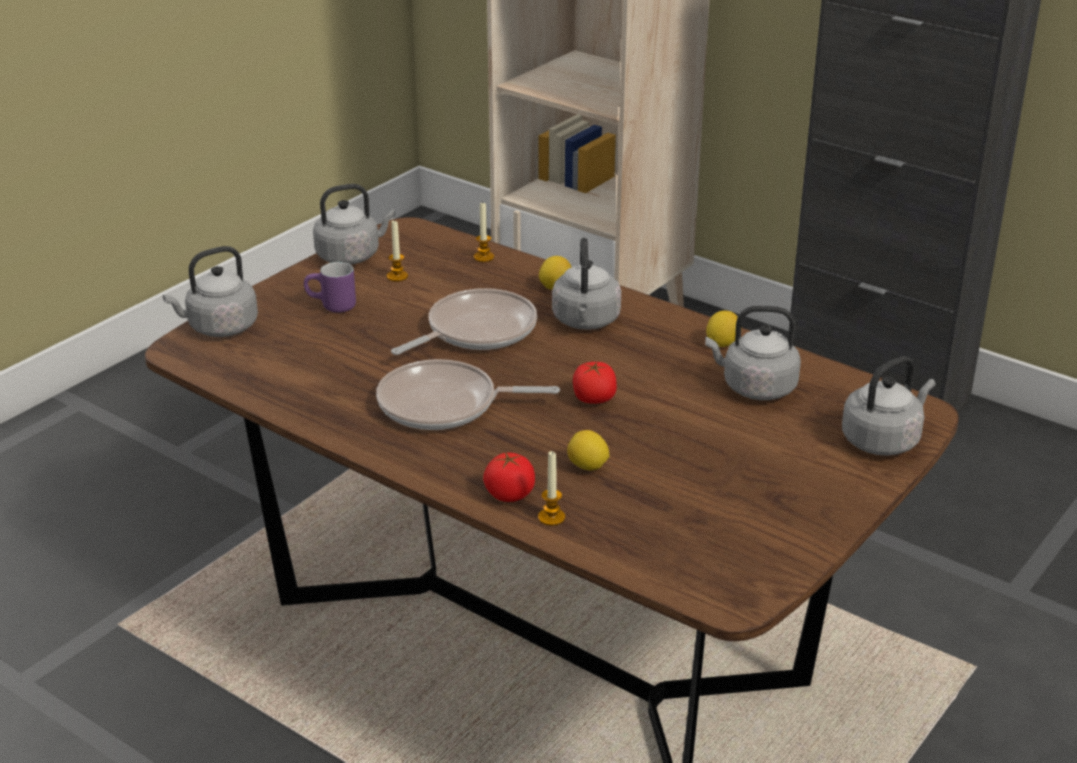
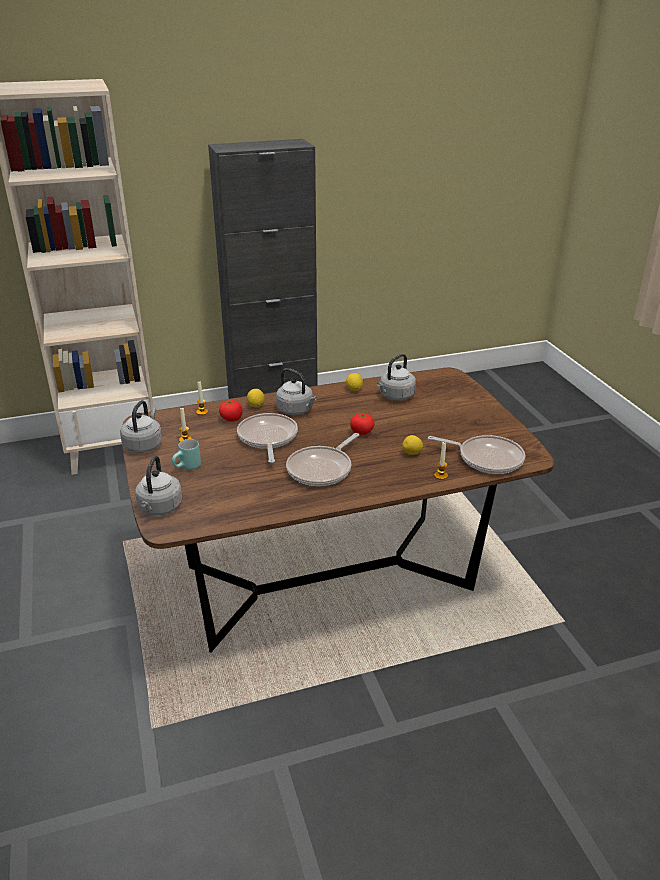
camera: 55 degrees left, 0 degrees up
purple mug [304,262,356,313] -> turquoise mug [172,439,201,470]
tomato [483,452,535,502] -> tomato moved to [219,400,243,422]
grey kettle [842,356,935,456] -> none
none -> frying pan [428,435,525,474]

